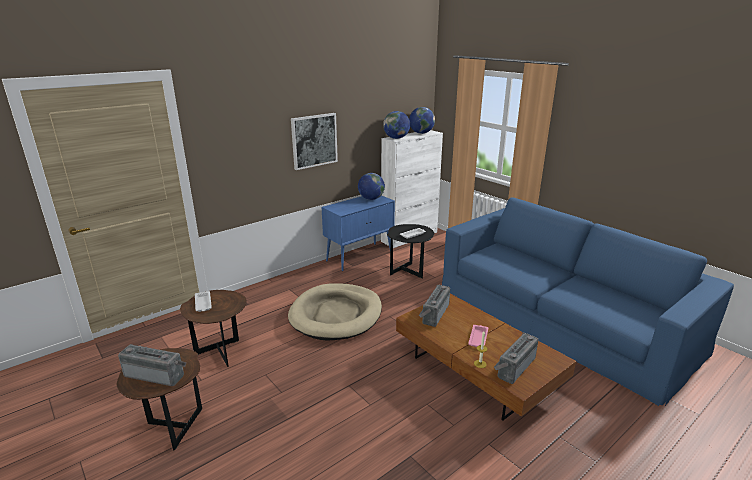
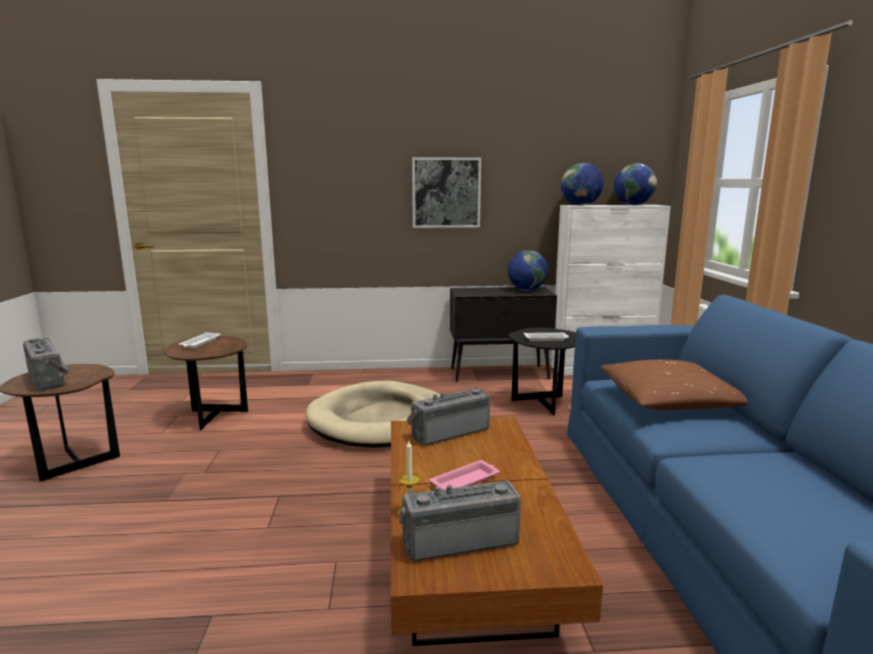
camera: 35 degrees right, 10 degrees down
blue cabinet [322,195,395,271] -> black cabinet [450,287,557,382]
none -> brown pillow [600,360,748,410]

